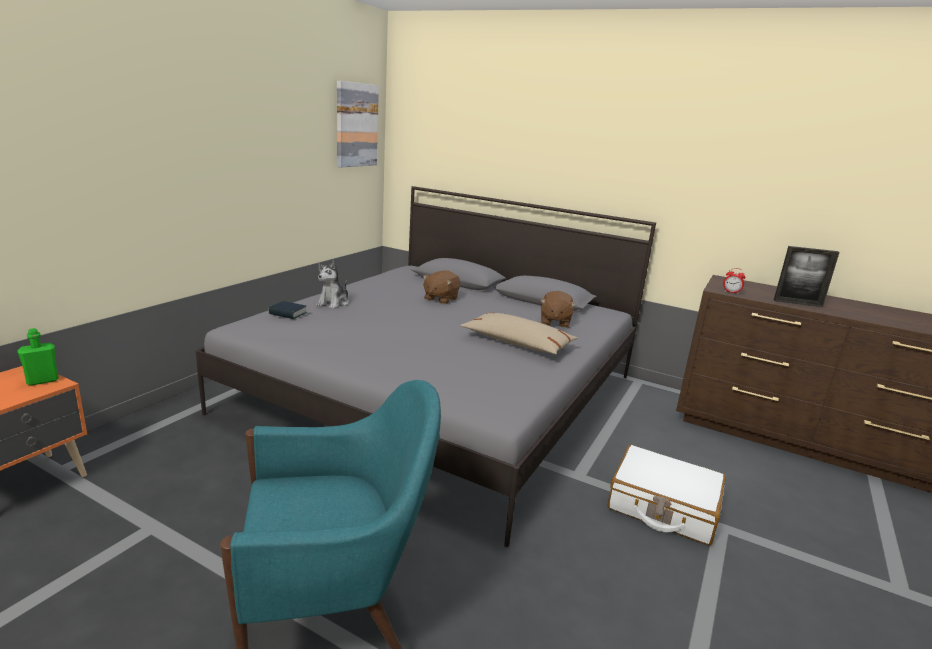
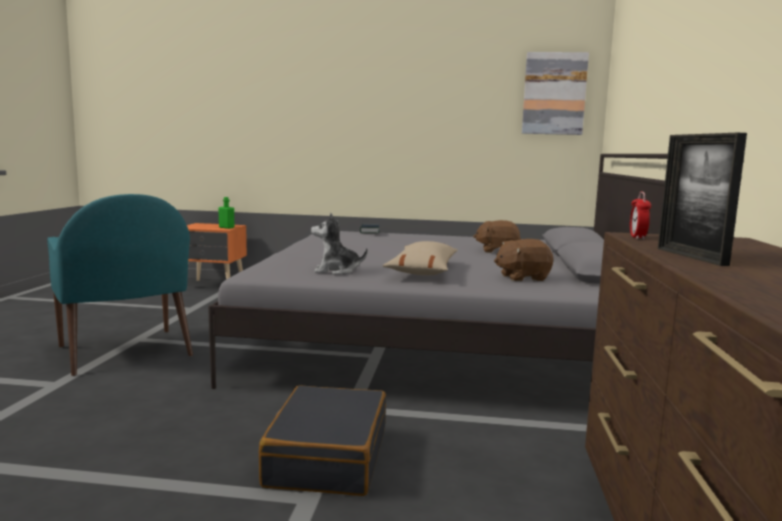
camera: 70 degrees right, 10 degrees down
plush toy [316,260,349,309] -> plush toy moved to [311,213,368,275]
white suitcase [608,445,726,545] -> black suitcase [259,385,386,496]

